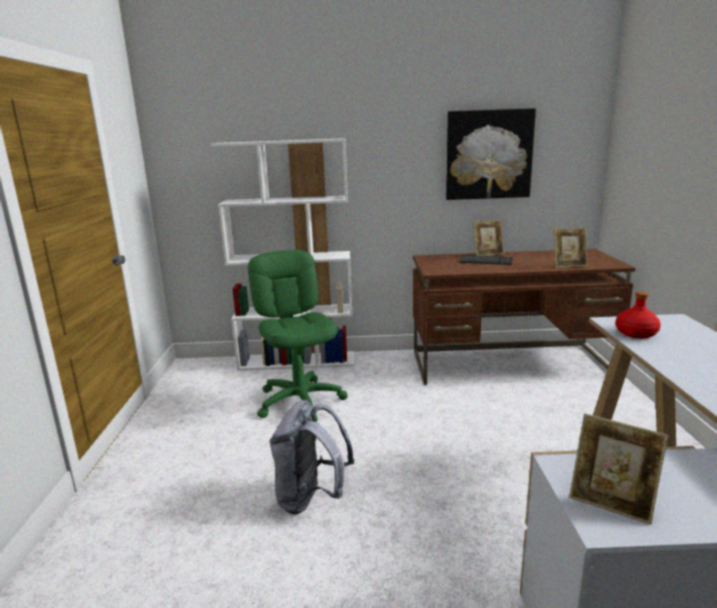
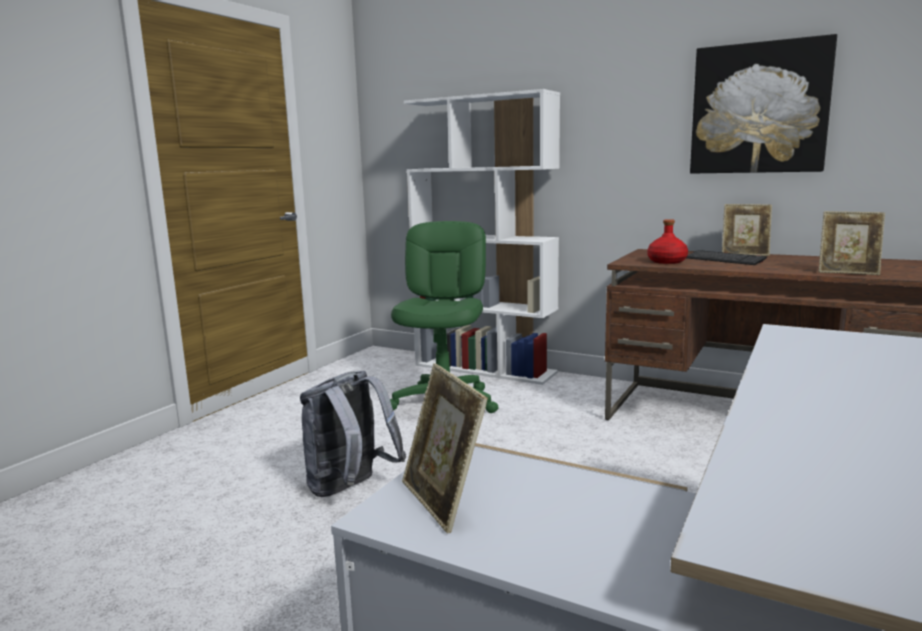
camera: 30 degrees right, 5 degrees down
red bottle [615,291,661,338] -> red bottle moved to [647,219,688,264]

